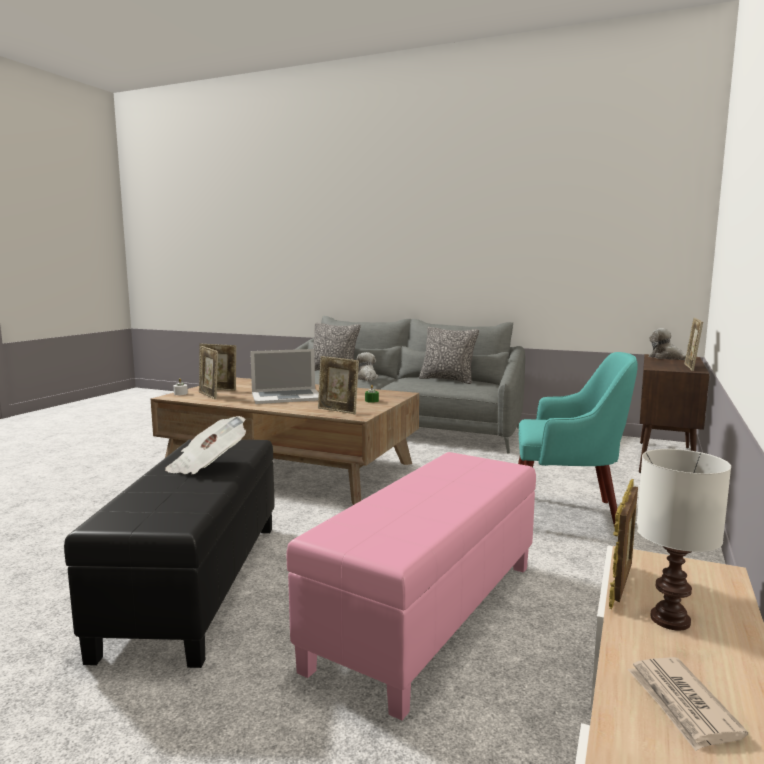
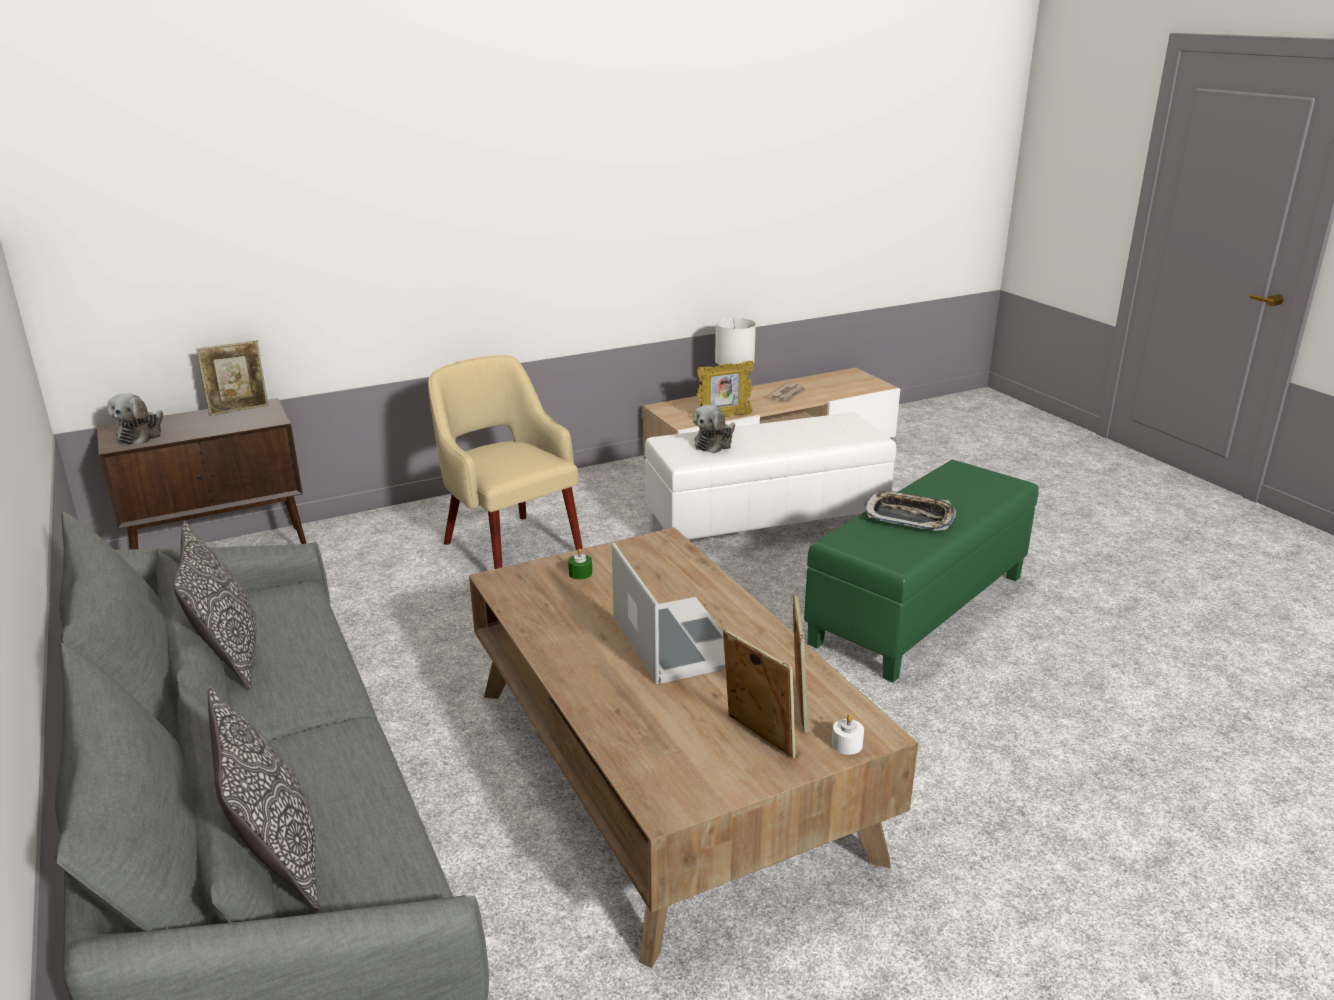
camera: 140 degrees left, 15 degrees up
black ottoman [64,439,275,668] -> green ottoman [804,460,1039,683]
newspaper [165,416,246,474] -> tray [864,491,956,531]
laptop [250,349,319,404] -> laptop turned 45 degrees clockwise [612,543,726,684]
pink ottoman [287,452,536,720] -> white ottoman [645,412,896,540]
picture frame [318,356,359,414] -> none
plush toy [356,352,379,382] -> plush toy moved to [693,405,735,453]
turquoise armchair [518,352,638,525] -> beige armchair [428,355,583,569]

